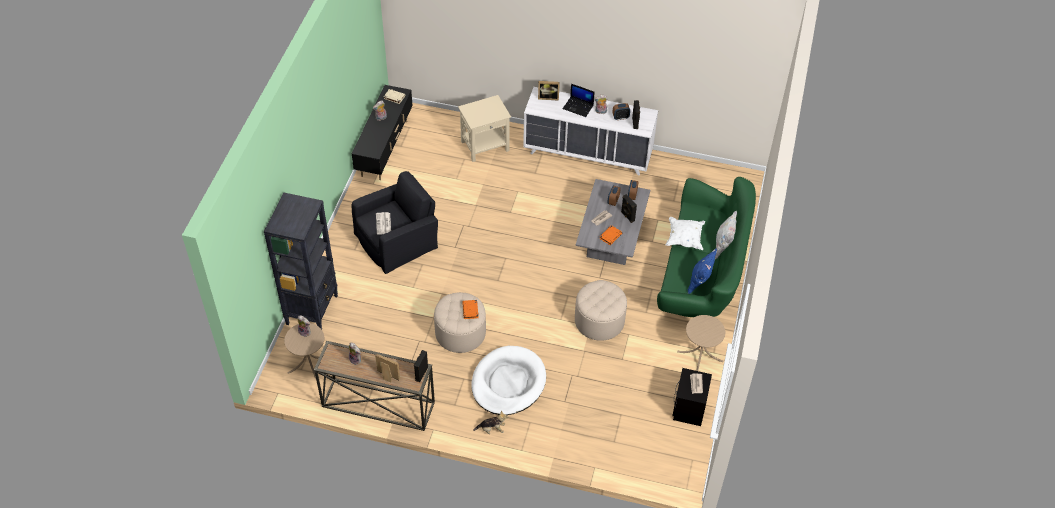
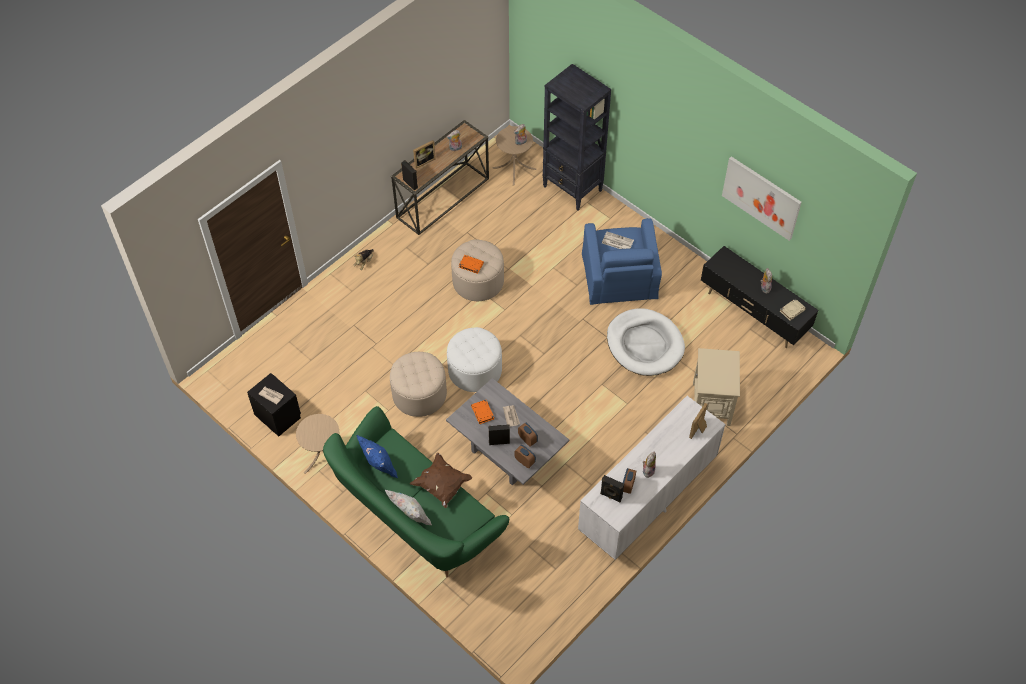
camera: 120 degrees right, 5 degrees up
black armchair [352,171,438,274] -> blue armchair [582,218,662,305]
white dog bed [472,346,546,415] -> white dog bed moved to [607,308,685,376]
laptop [563,84,595,117] -> none
white pillow [666,217,705,250] -> brown pillow [410,453,472,508]
none -> white ottoman [447,327,502,392]
none -> picture [722,156,802,241]

